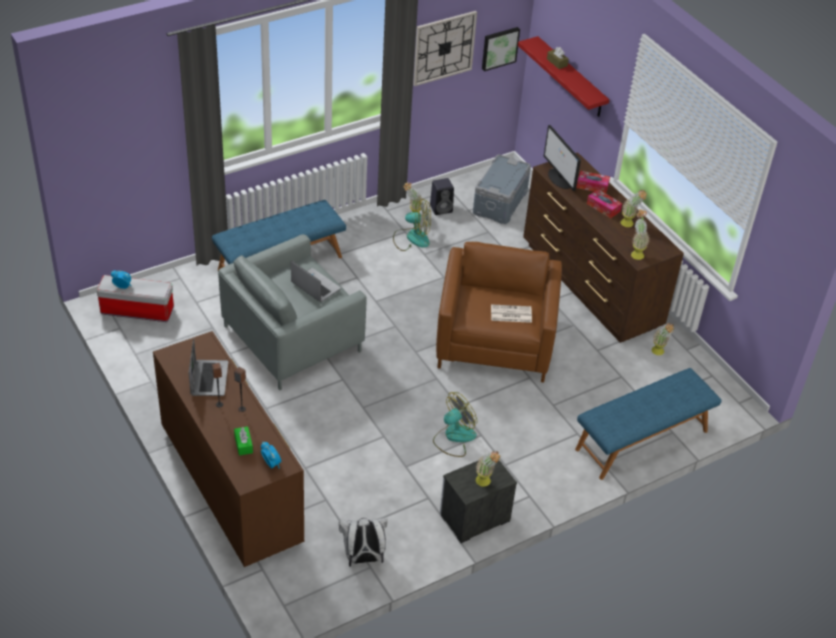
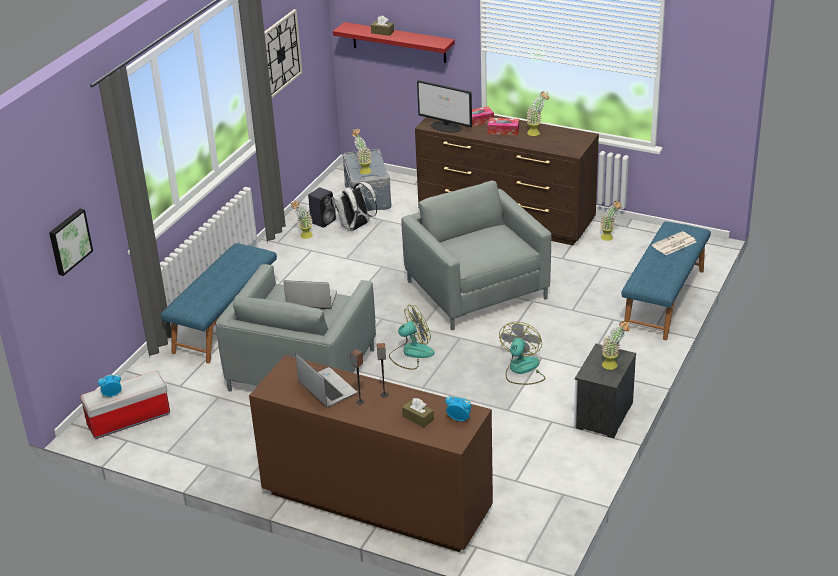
camera: 30 degrees left, 10 degrees down
green tissue box [234,426,253,456] -> brown tissue box [402,398,434,427]
white backpack [339,518,388,567] -> white backpack moved to [332,182,377,231]
fan [393,199,431,251] -> fan moved to [389,305,434,370]
brown armchair [436,242,562,383] -> grey armchair [401,180,551,330]
picture [482,27,520,71] -> picture moved to [49,209,93,276]
newspaper [491,304,532,323] -> newspaper moved to [652,231,696,255]
potted plant [631,209,649,260] -> potted plant moved to [352,129,372,174]

